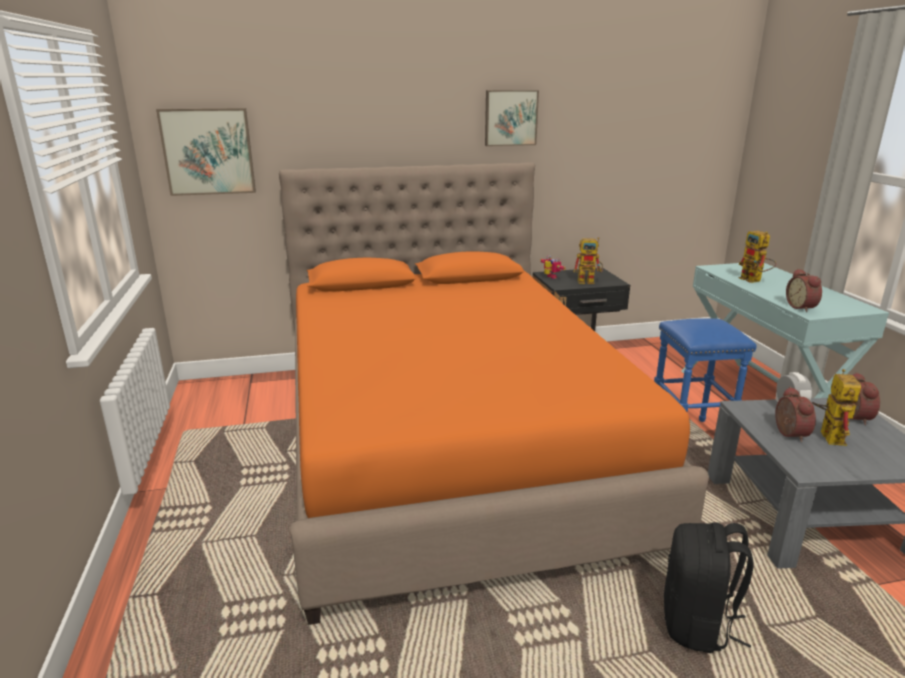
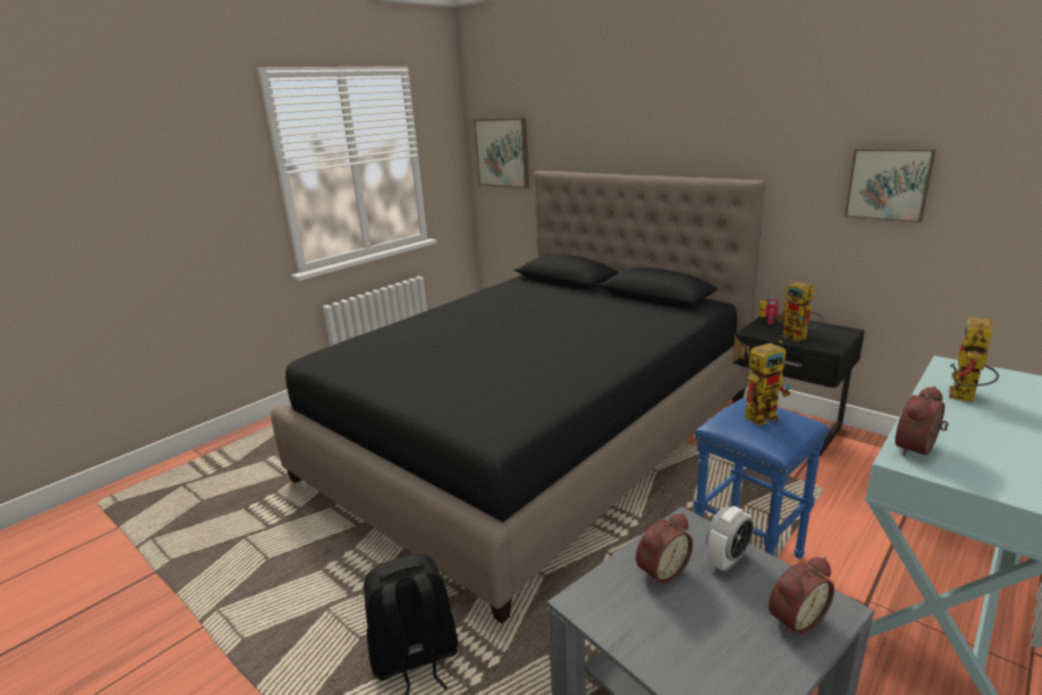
camera: 55 degrees right, 0 degrees up
orange bed [279,162,709,625] -> black bed [270,171,766,624]
picture [485,90,539,146] -> picture moved to [844,148,936,223]
toy robot [812,369,861,446] -> toy robot moved to [744,340,791,426]

